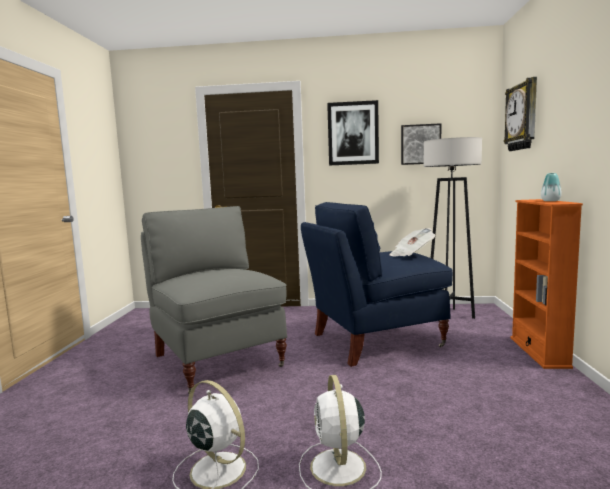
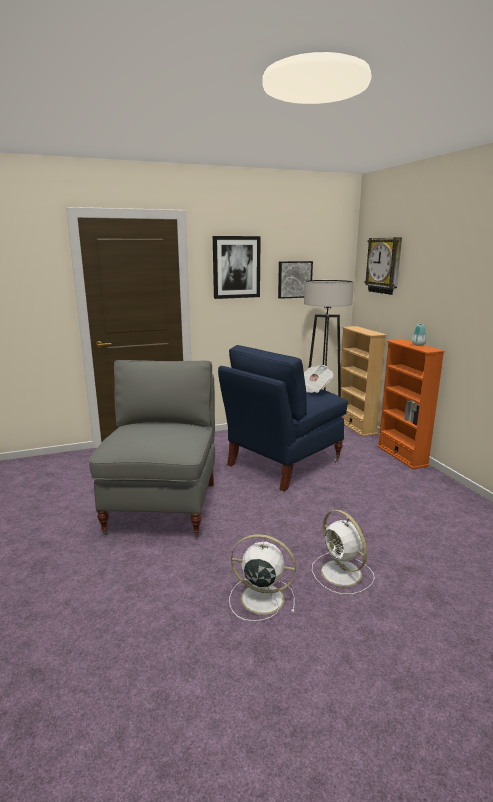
camera: 25 degrees left, 10 degrees up
grey armchair [141,206,287,394] -> grey armchair turned 60 degrees clockwise [89,360,215,538]
none -> beige bookcase [340,326,387,437]

